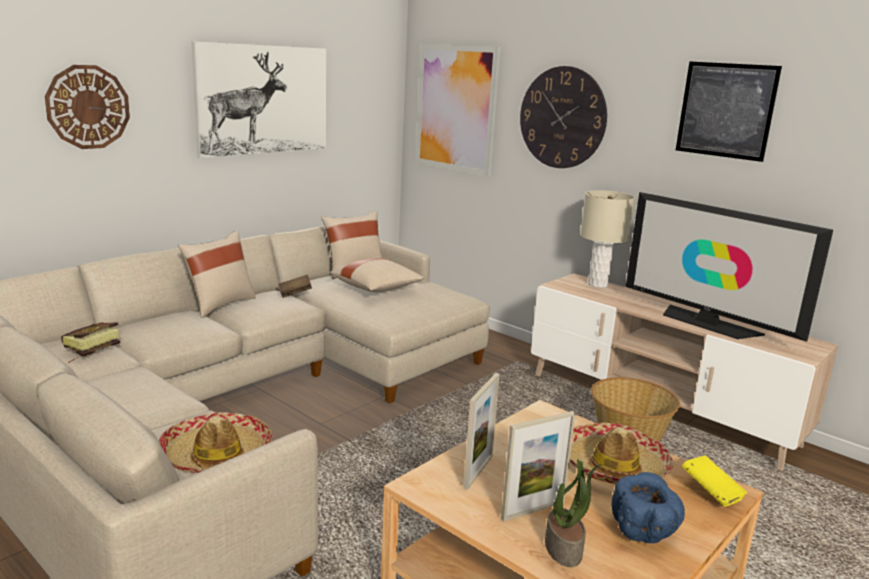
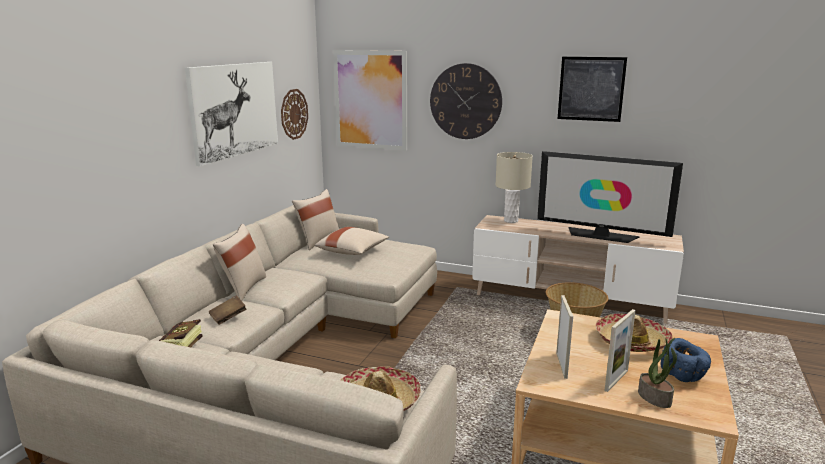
camera: 20 degrees left, 0 degrees up
wall clock [45,65,130,149] -> wall clock moved to [281,89,308,140]
brown book [278,275,312,298] -> brown book moved to [209,296,247,325]
yellow book [682,455,747,507] -> none

